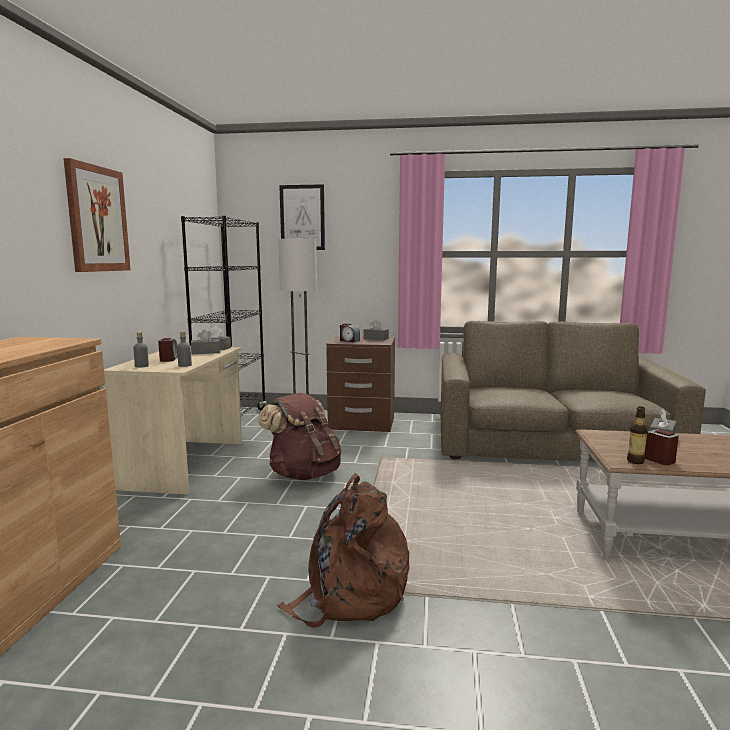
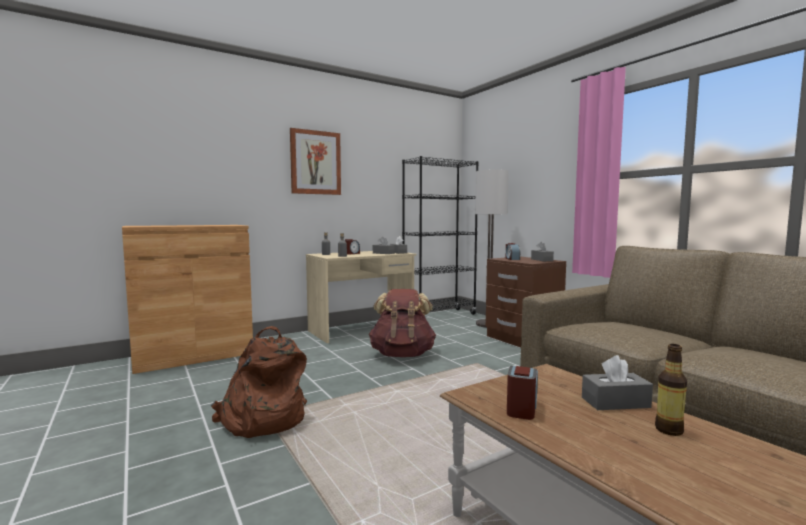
camera: 50 degrees right, 5 degrees down
picture [279,184,325,250] -> none
bottle [627,406,648,464] -> bottle moved to [655,344,687,436]

